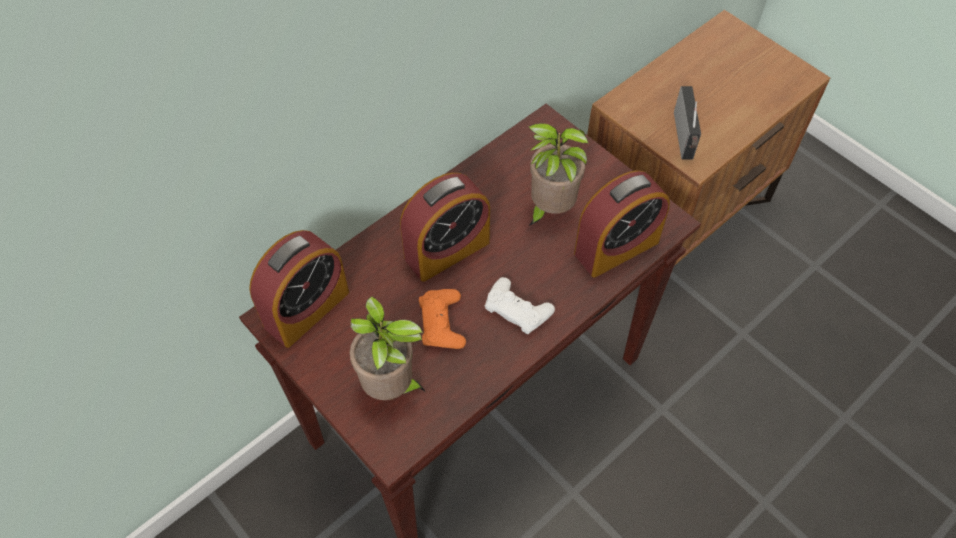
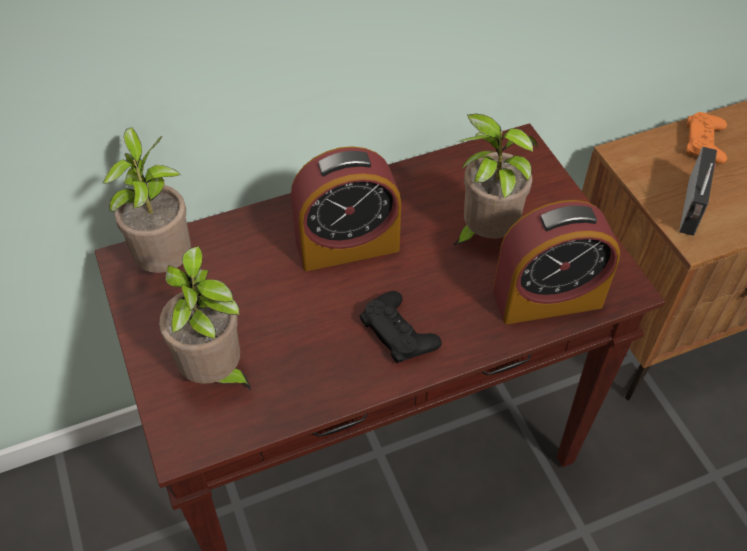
camera: 20 degrees right, 5 degrees down
alarm clock [249,230,349,348] -> potted plant [103,127,191,273]
orange game controller [419,289,466,349] -> orange game controller moved to [686,112,727,164]
white game controller [484,277,555,334] -> black game controller [359,291,442,363]

